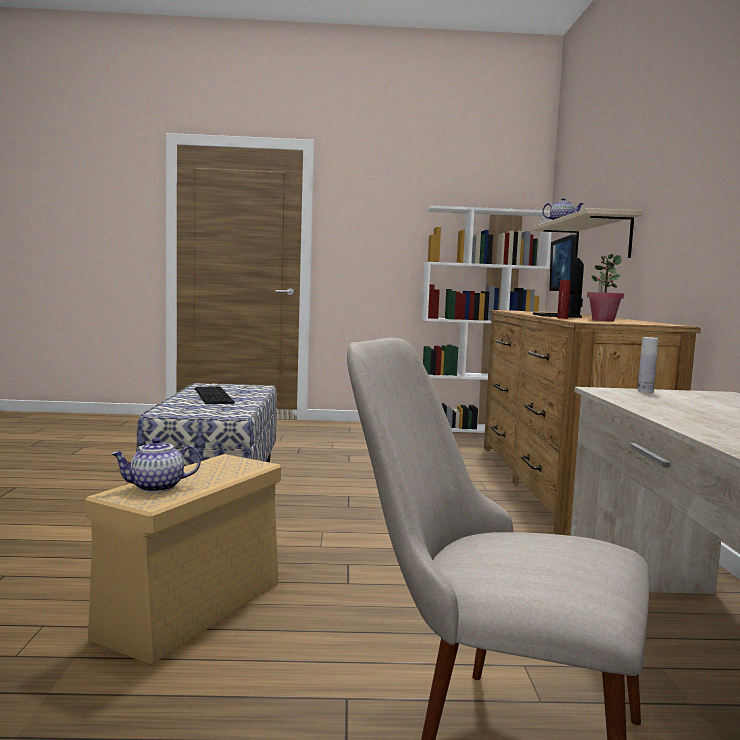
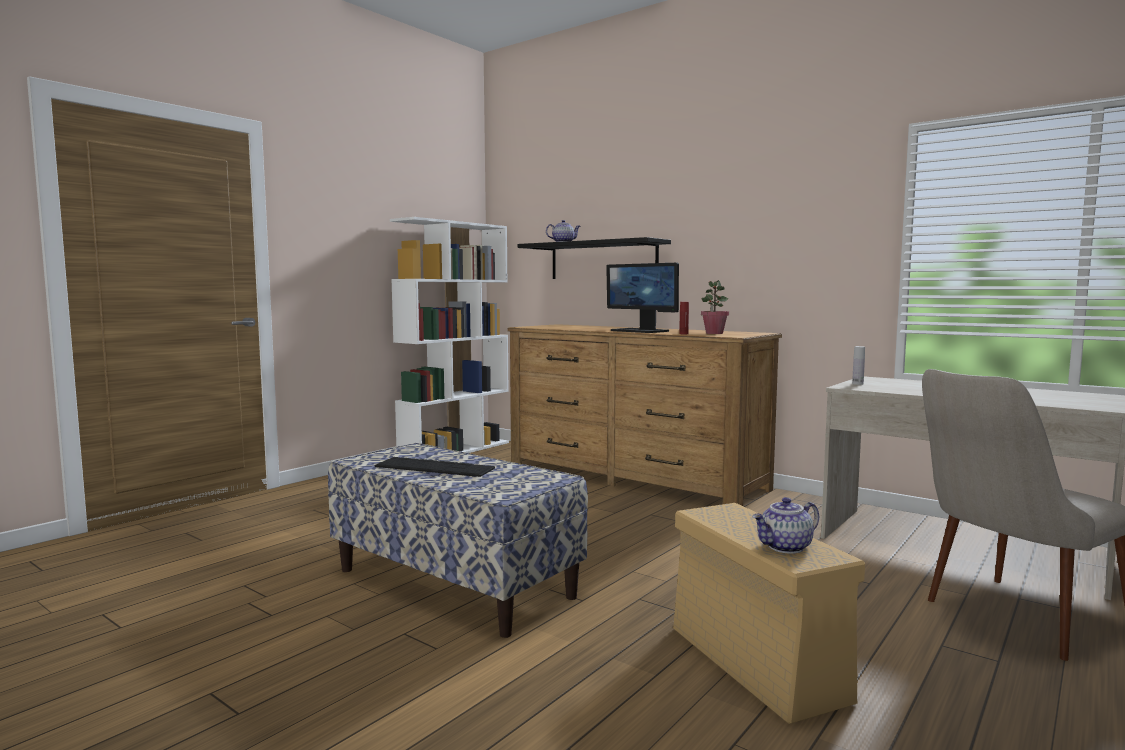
camera: 50 degrees left, 0 degrees up
teapot [110,437,201,493] -> teapot turned 45 degrees clockwise [752,497,819,554]
beige shelf [532,208,642,258] -> black shelf [518,237,671,279]

